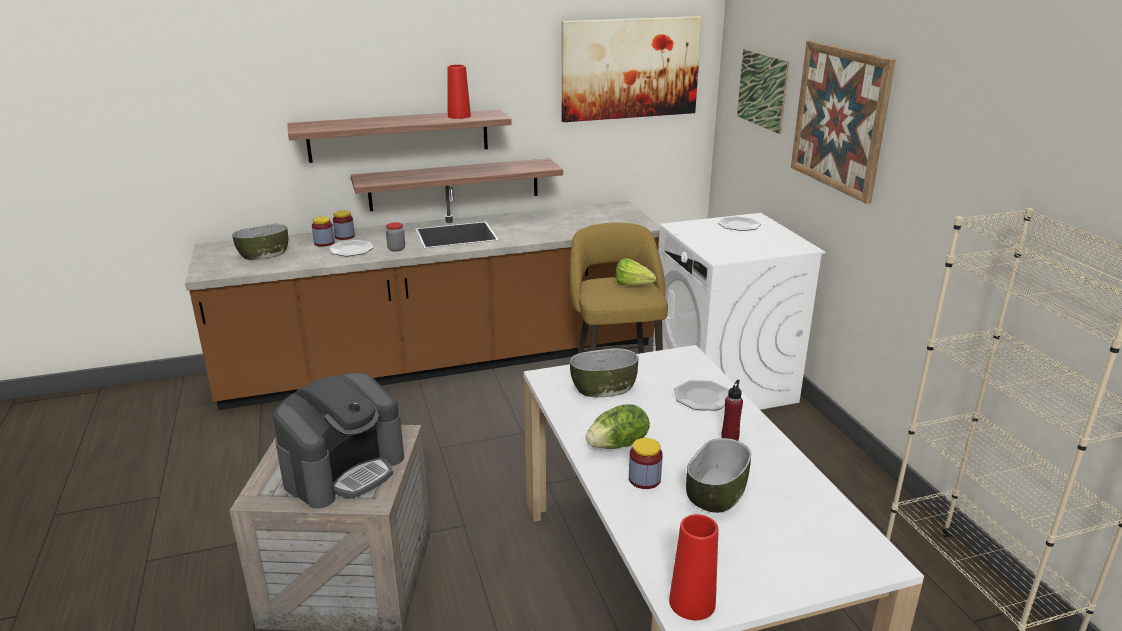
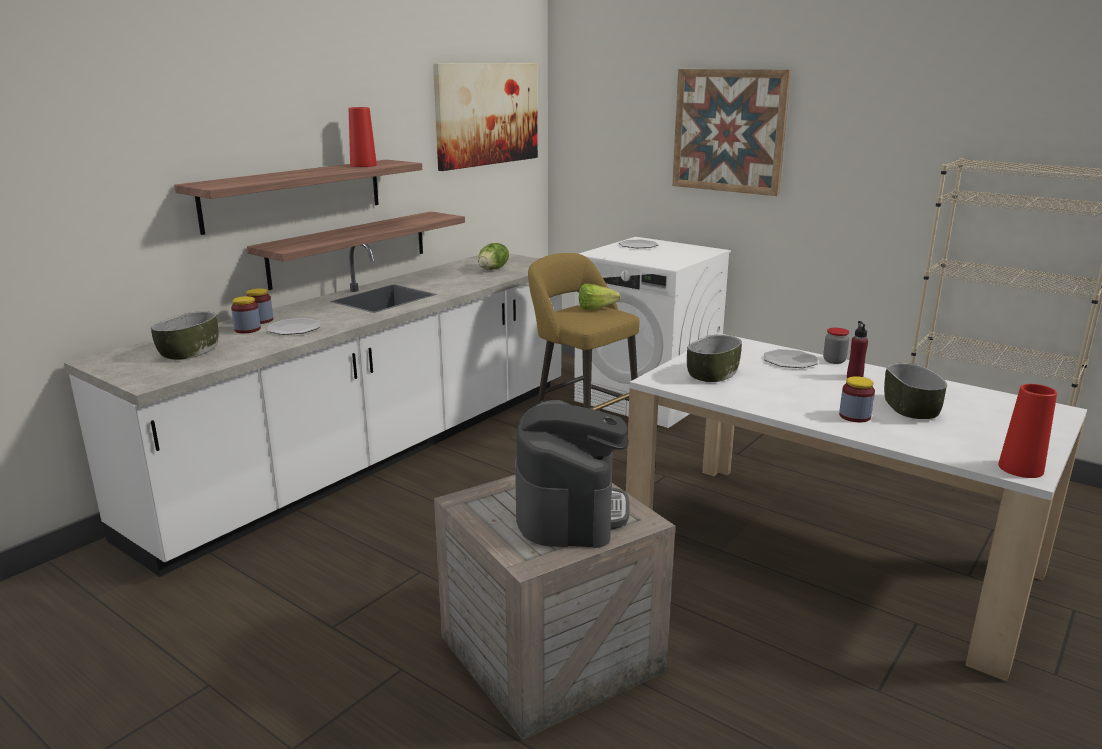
camera: 35 degrees left, 5 degrees down
brown counter [185,185,660,410] -> white counter [64,244,562,577]
jar [386,222,405,252] -> jar moved to [823,328,849,364]
lettuce [586,404,650,449] -> lettuce moved to [478,243,509,270]
picture [737,49,789,134] -> none

